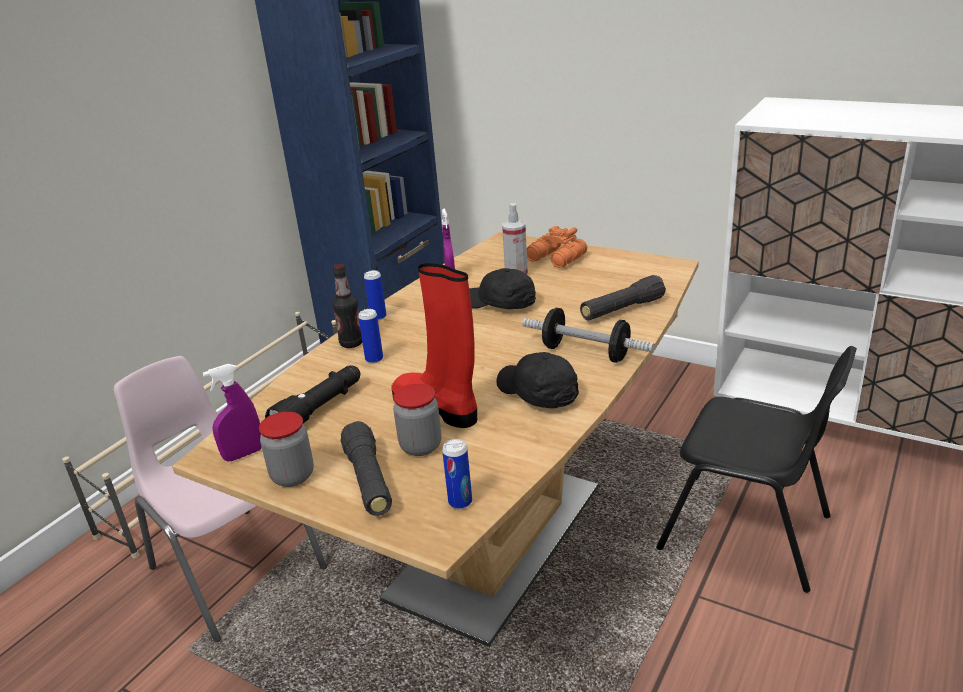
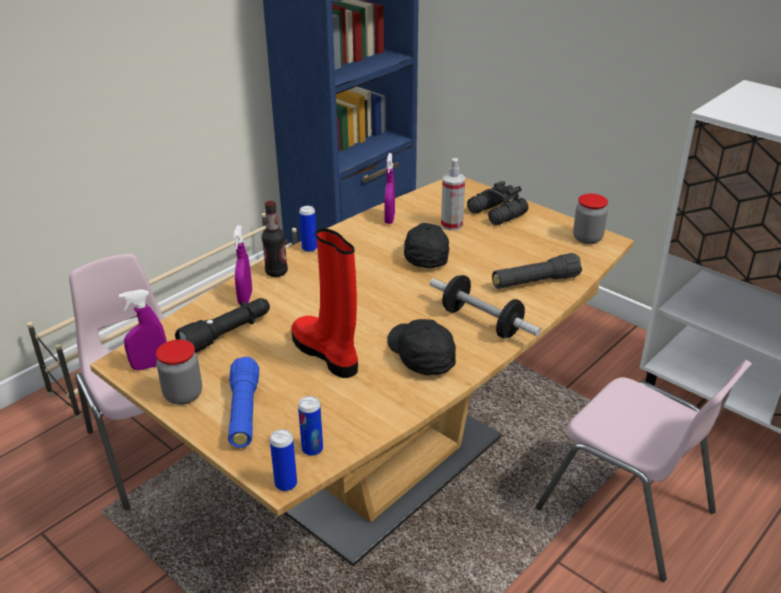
camera: 10 degrees right, 5 degrees up
black flashlight [340,421,392,516] -> blue flashlight [228,357,259,448]
can [358,309,383,364] -> can moved to [270,429,297,491]
jar [393,383,442,456] -> jar moved to [573,194,608,244]
black cap [469,268,536,309] -> black cap turned 45 degrees clockwise [404,223,449,268]
orange binoculars [527,226,587,268] -> black binoculars [467,181,528,225]
black chair [656,346,857,593] -> pink chair [535,360,752,581]
none -> purple spray bottle [233,225,252,304]

